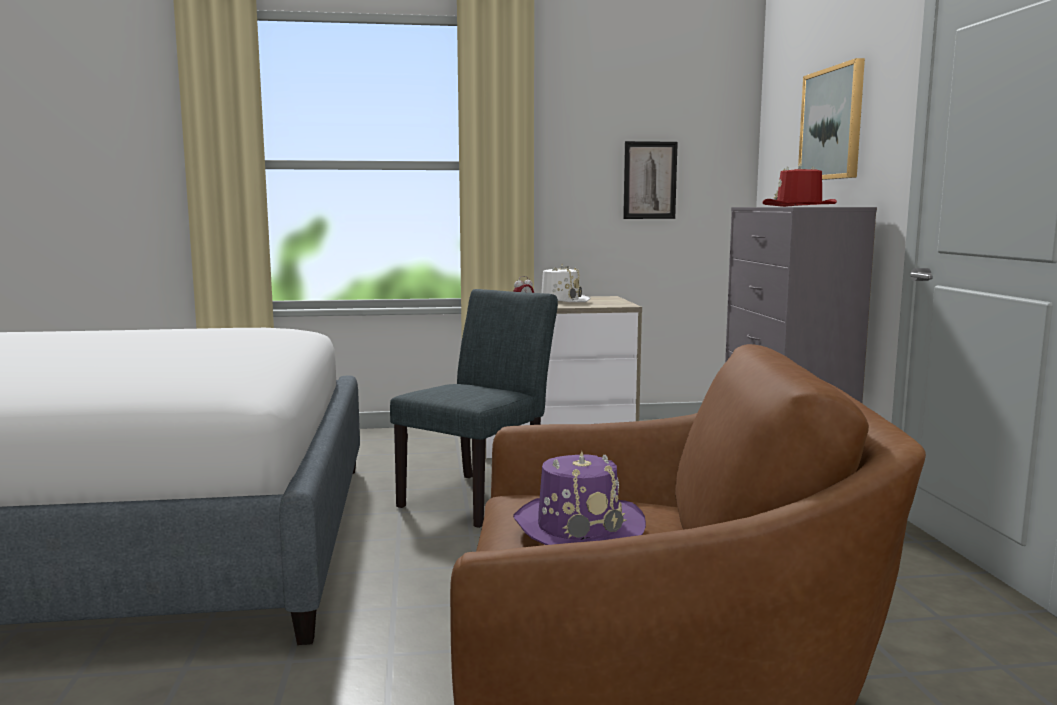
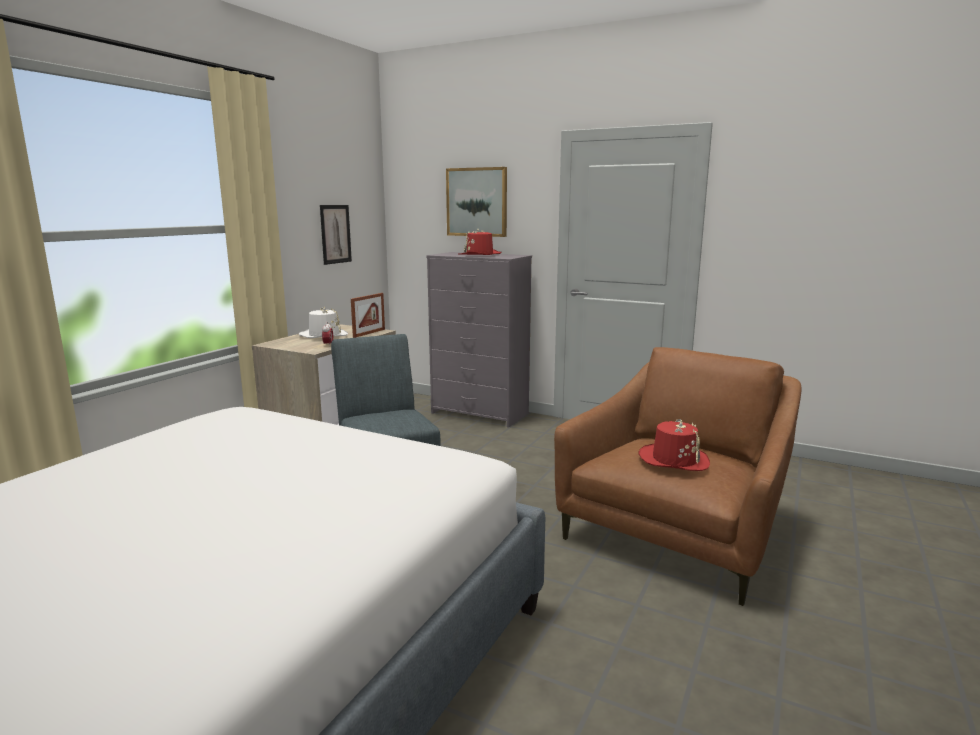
camera: 55 degrees left, 5 degrees up
purple hat [513,451,646,545] -> red hat [638,419,710,471]
none -> picture frame [351,293,385,338]

